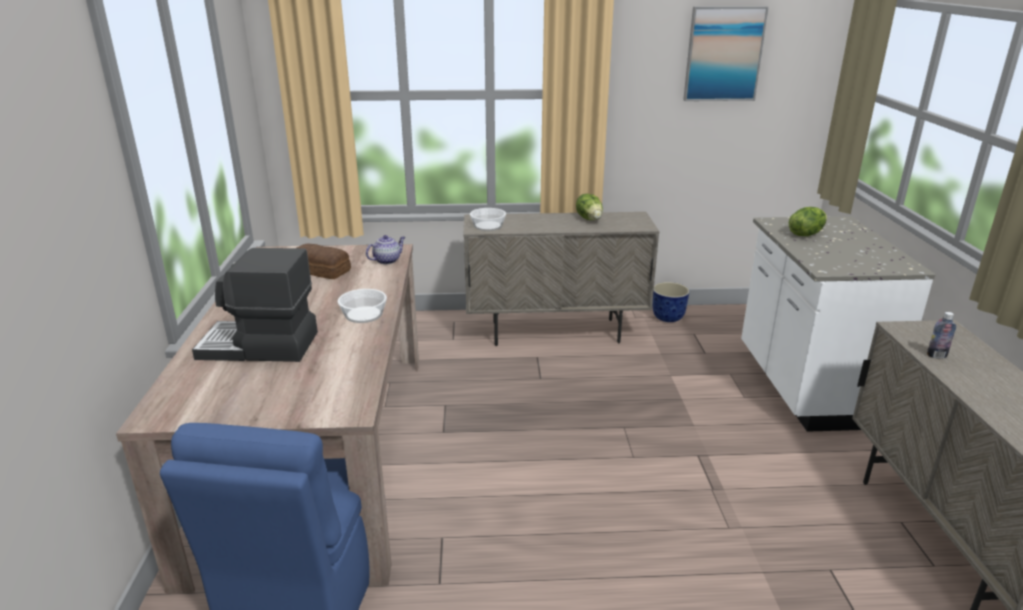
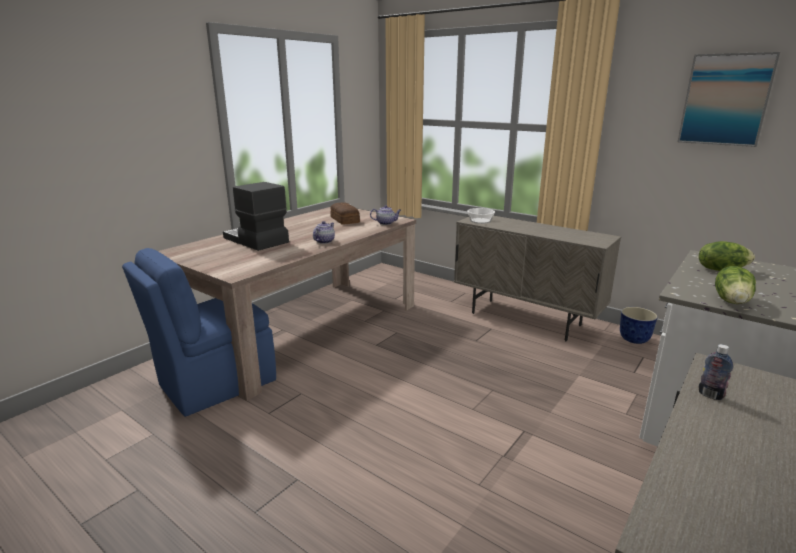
camera: 40 degrees right, 5 degrees down
bowl [338,289,387,323] -> teapot [313,221,335,244]
lettuce [576,194,603,220] -> lettuce moved to [715,266,756,304]

